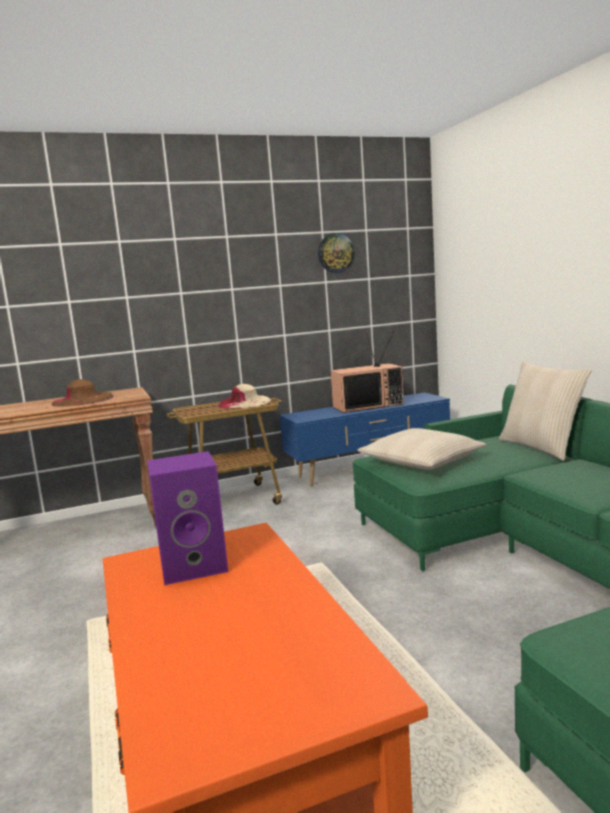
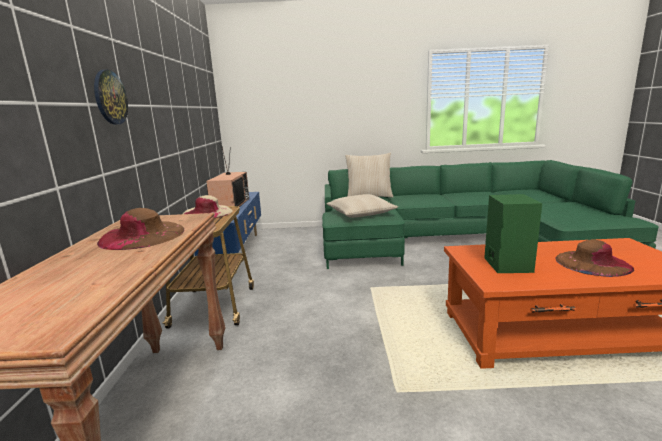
camera: 70 degrees left, 5 degrees up
purple speaker [147,451,228,585] -> green speaker [484,194,542,273]
wall clock [318,233,355,273] -> wall clock moved to [94,70,128,125]
none -> brown hat [555,240,634,277]

